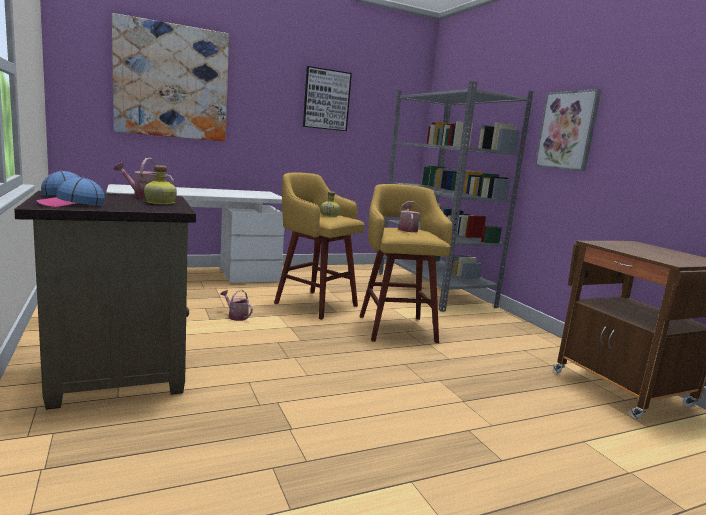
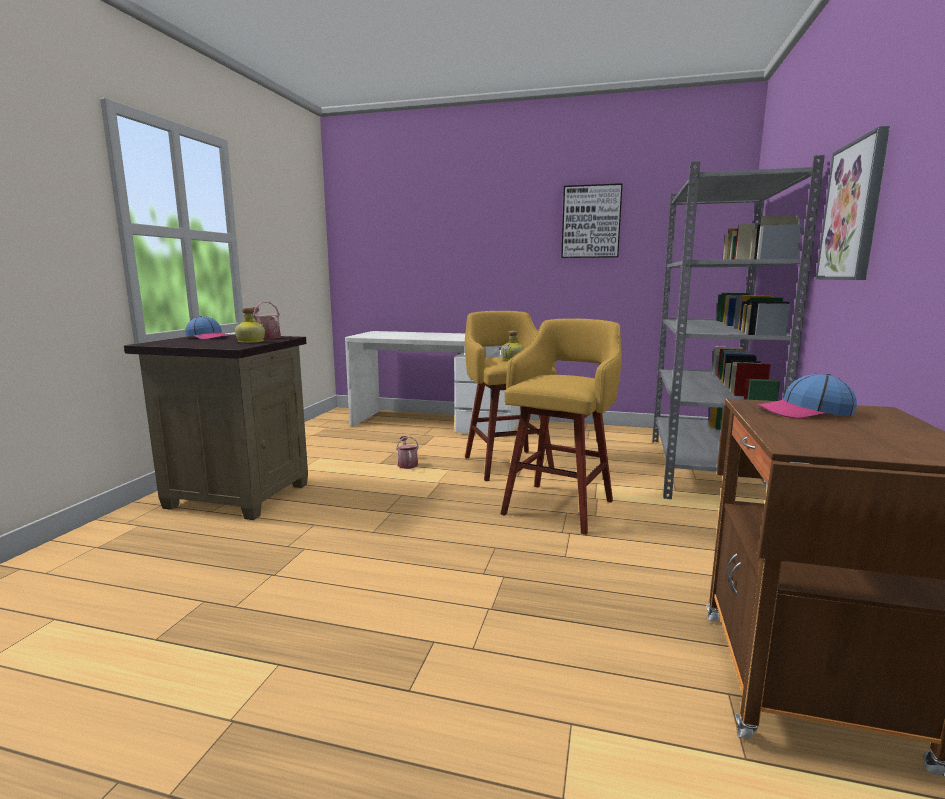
camera: 40 degrees right, 0 degrees up
cap [36,177,105,207] -> cap moved to [757,373,857,419]
picture [112,13,229,141] -> none
watering can [398,201,421,232] -> none

